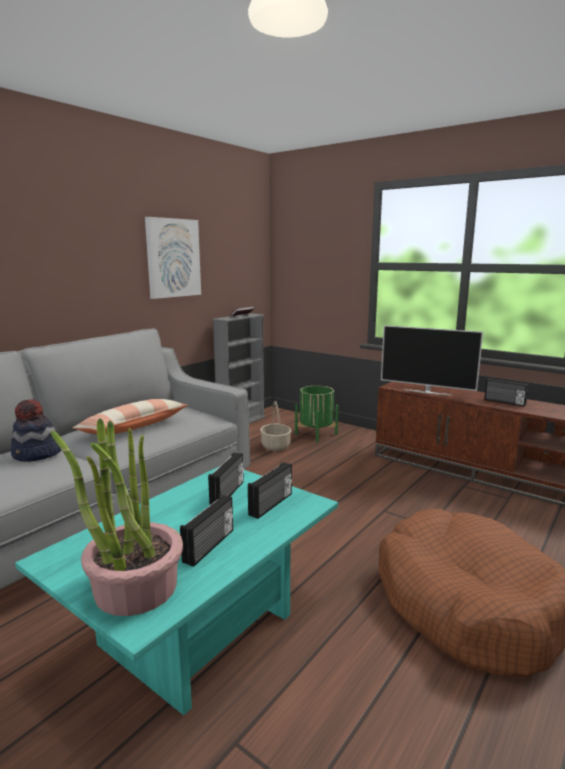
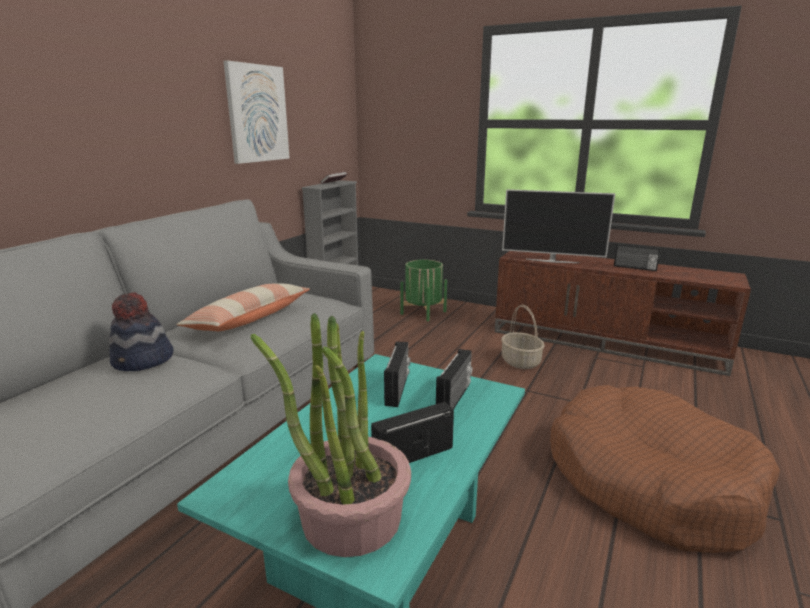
camera: 10 degrees left, 5 degrees up
radio [180,495,233,567] -> radio turned 135 degrees counterclockwise [371,402,454,463]
basket [260,401,291,451] -> basket moved to [501,305,545,369]

